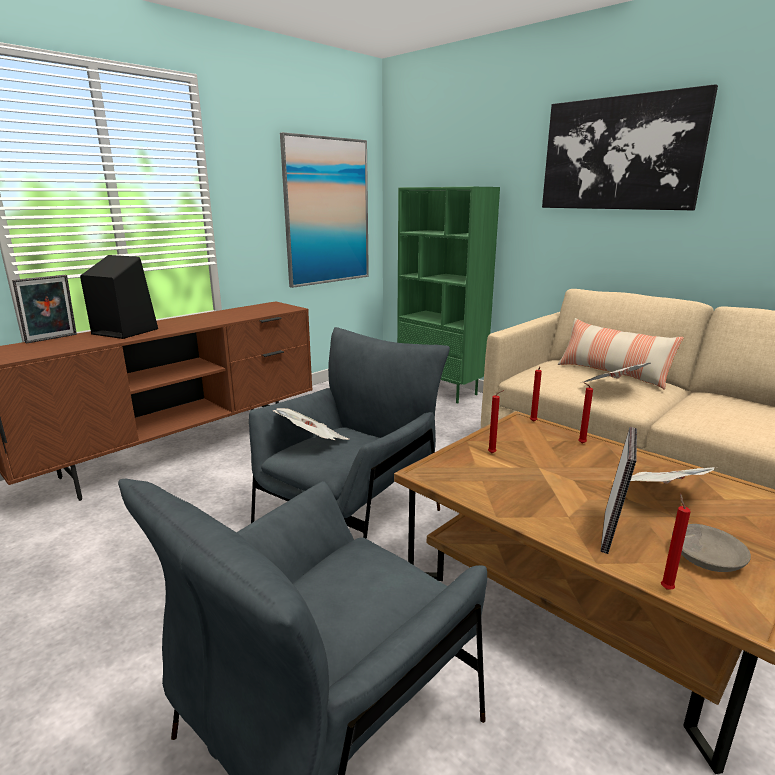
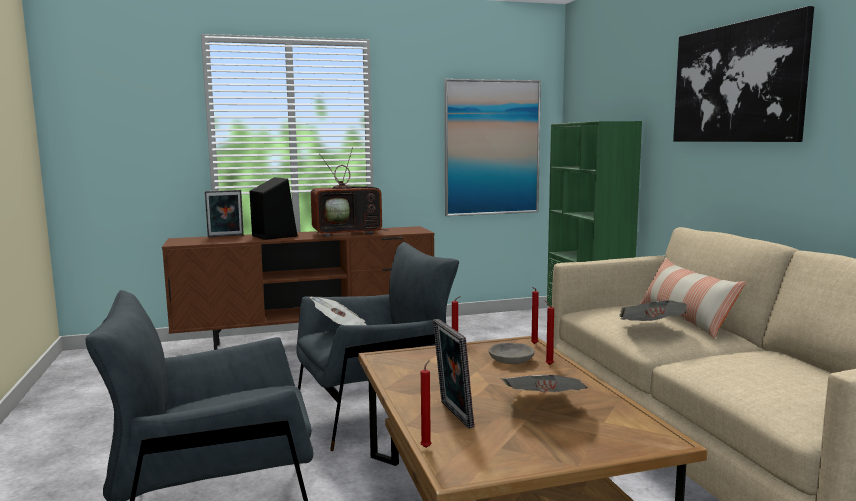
camera: 30 degrees right, 10 degrees down
picture frame [601,427,637,554] -> picture frame turned 105 degrees clockwise [433,319,474,429]
grey bowl [672,524,751,572] -> grey bowl moved to [489,343,535,364]
none -> television [311,148,388,237]

